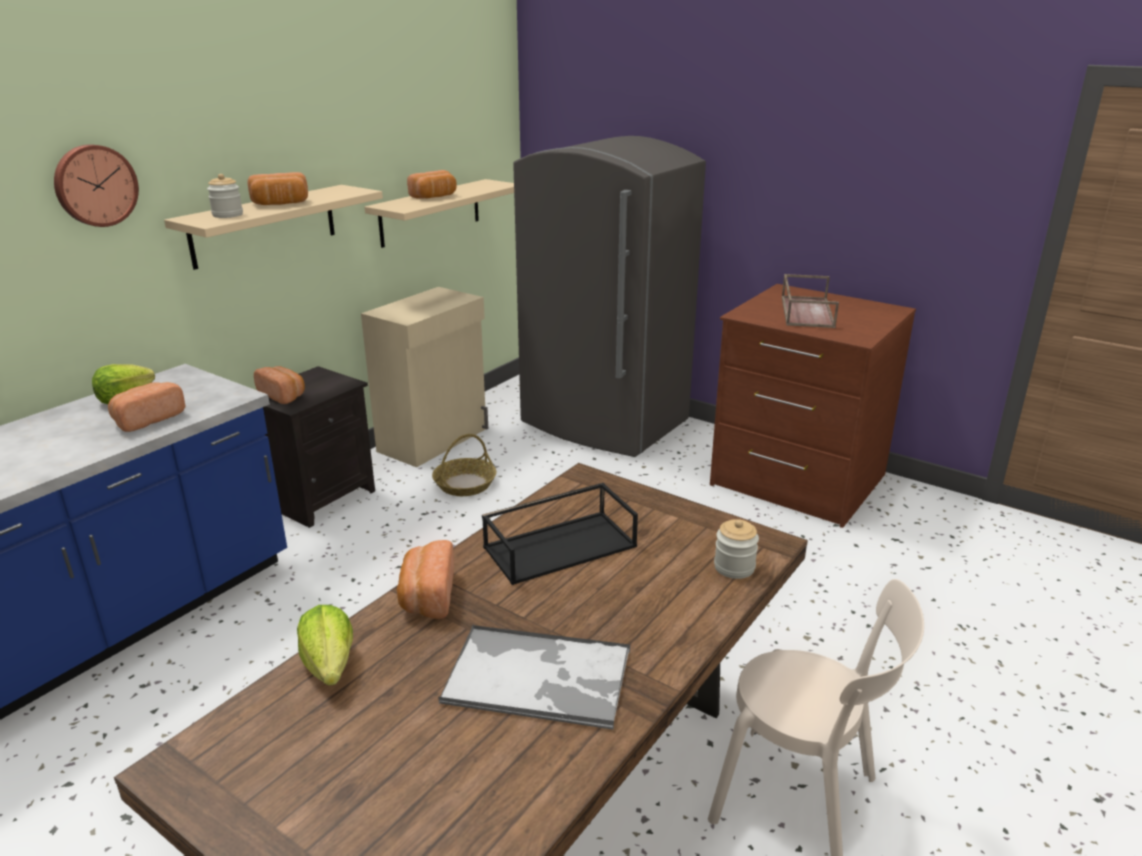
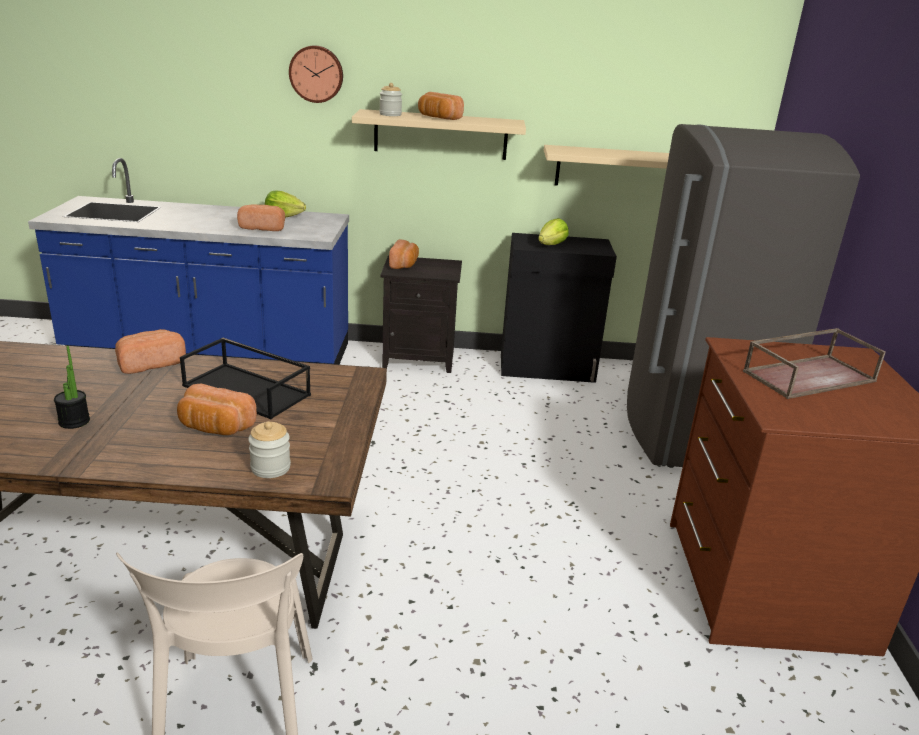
camera: 55 degrees right, 0 degrees up
lettuce [297,605,353,686] -> lettuce moved to [538,218,569,245]
beige cabinet [361,287,488,467] -> black cabinet [501,233,617,383]
bread [407,170,457,199] -> bread moved to [177,384,257,435]
basket [432,434,496,496] -> none
tray [438,624,630,730] -> potted plant [54,346,90,429]

